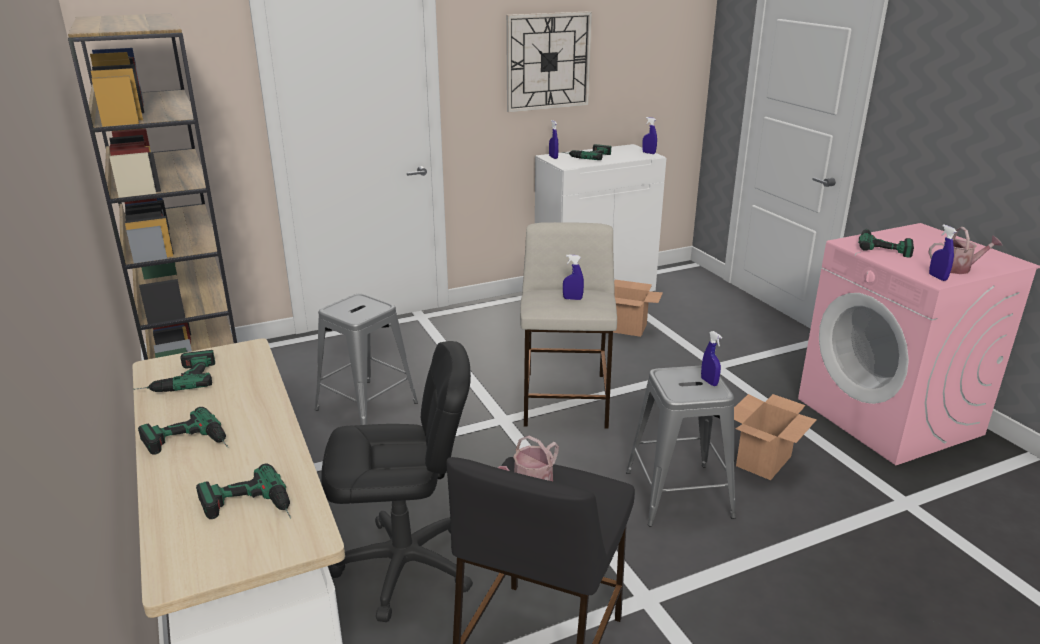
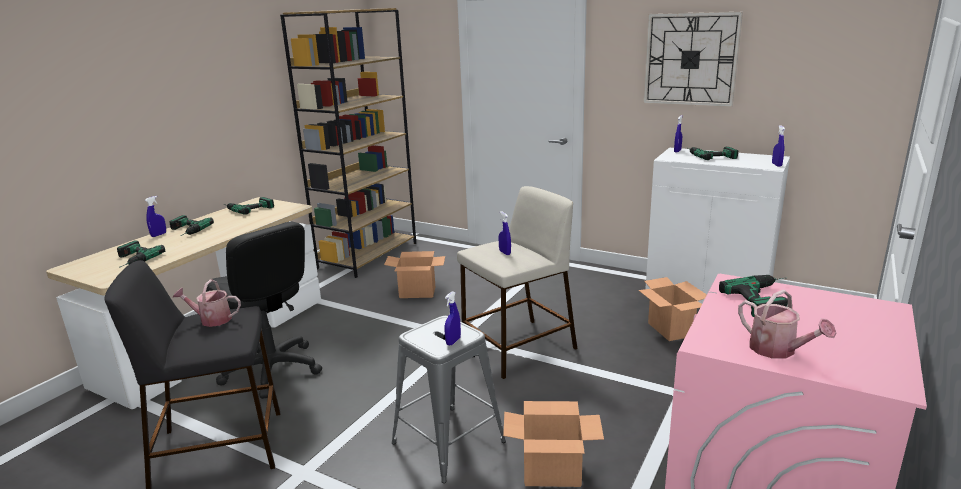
camera: 55 degrees right, 5 degrees down
grey stool [315,293,418,425] -> cardboard box [384,251,445,298]
blue spray bottle [929,224,957,281] -> blue spray bottle moved to [145,196,166,237]

